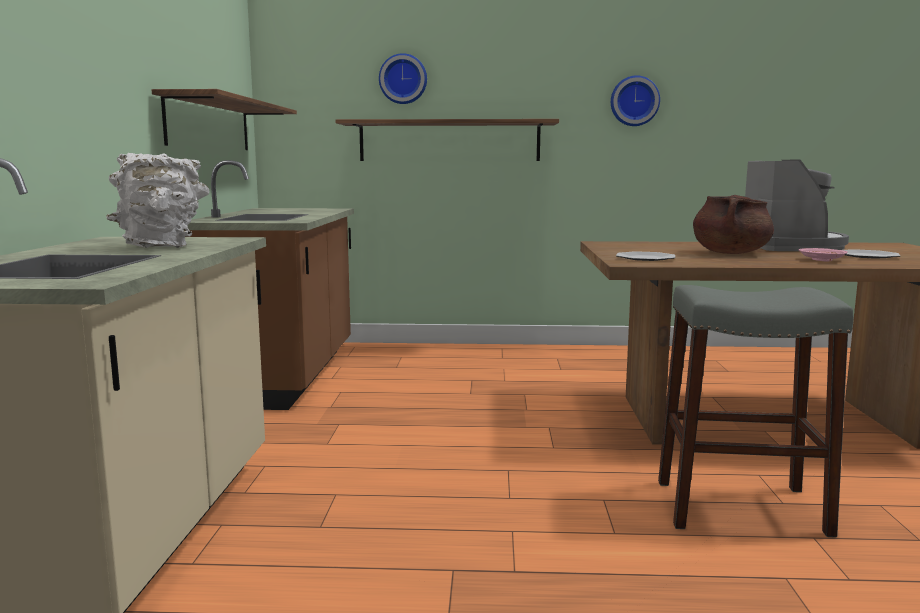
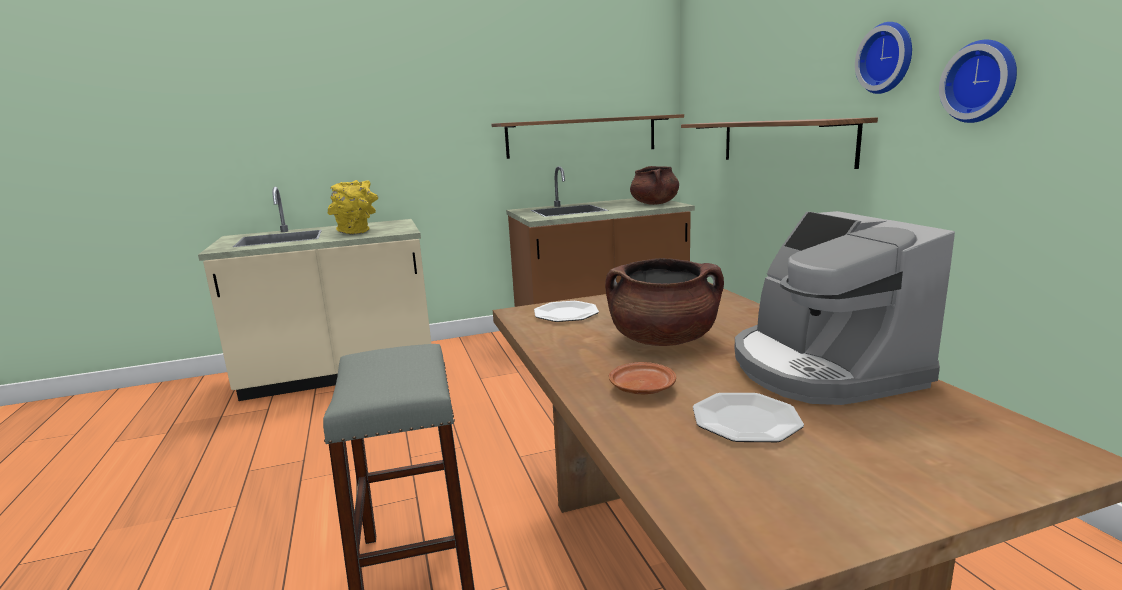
camera: 70 degrees right, 5 degrees up
white vase [106,153,210,248] -> yellow vase [328,180,378,234]
wall clock [379,53,427,104] -> wall clock moved to [855,22,912,94]
coffee machine [745,159,849,251] -> coffee machine turned 90 degrees clockwise [734,211,955,405]
pink plate [799,248,847,261] -> brown plate [609,362,676,394]
none -> brown cooking pot [630,166,679,205]

